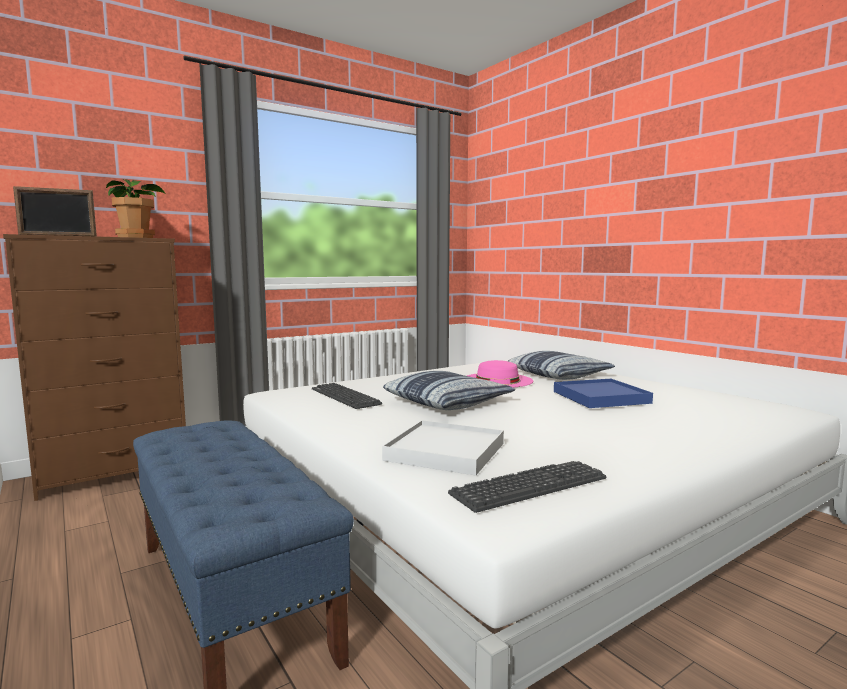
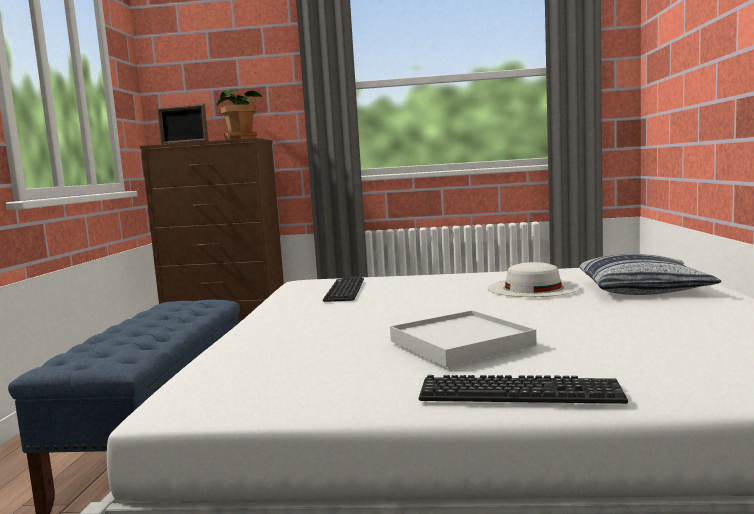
camera: 40 degrees right, 0 degrees up
white tray [382,420,504,476] -> white tray moved to [390,310,537,367]
pillow [383,371,515,410] -> none
keyboard [448,461,606,513] -> keyboard moved to [419,375,628,404]
pink hat [467,360,533,388] -> white hat [488,262,580,297]
blue tray [554,379,653,408] -> none

